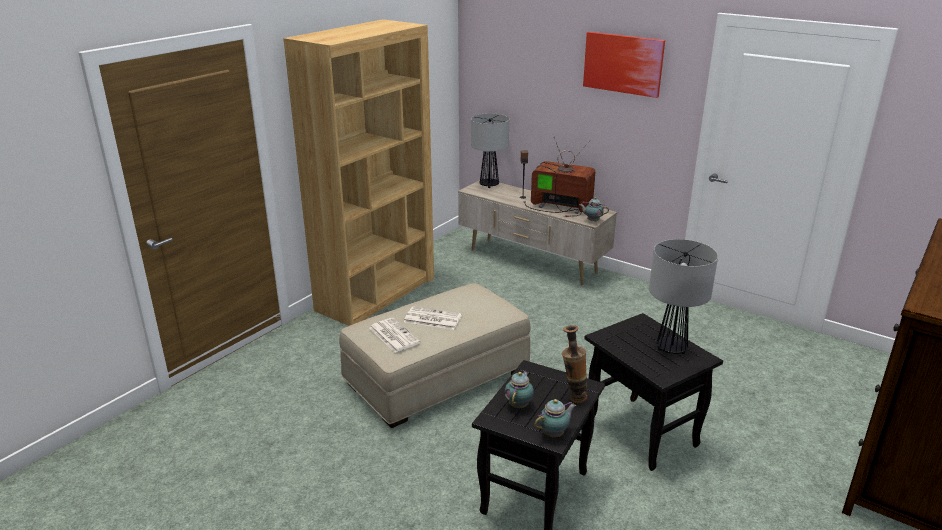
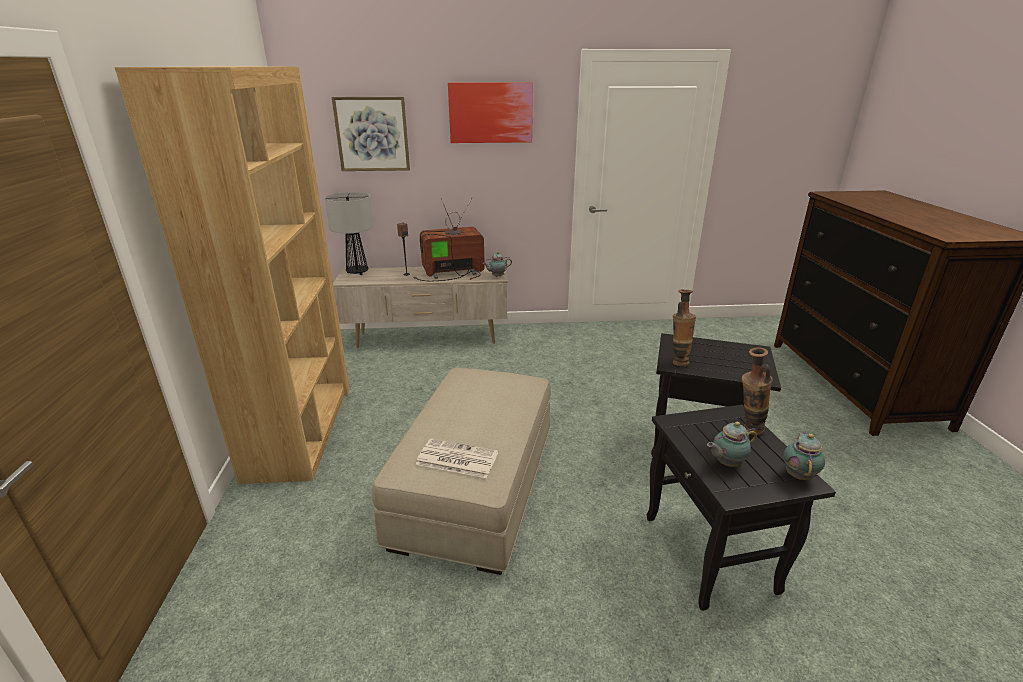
camera: 40 degrees left, 0 degrees up
newspaper [404,306,462,330] -> none
teapot [505,371,534,408] -> teapot turned 90 degrees counterclockwise [707,422,757,467]
table lamp [649,239,718,354] -> none
none -> picture [332,97,410,171]
none -> vase [673,289,696,366]

